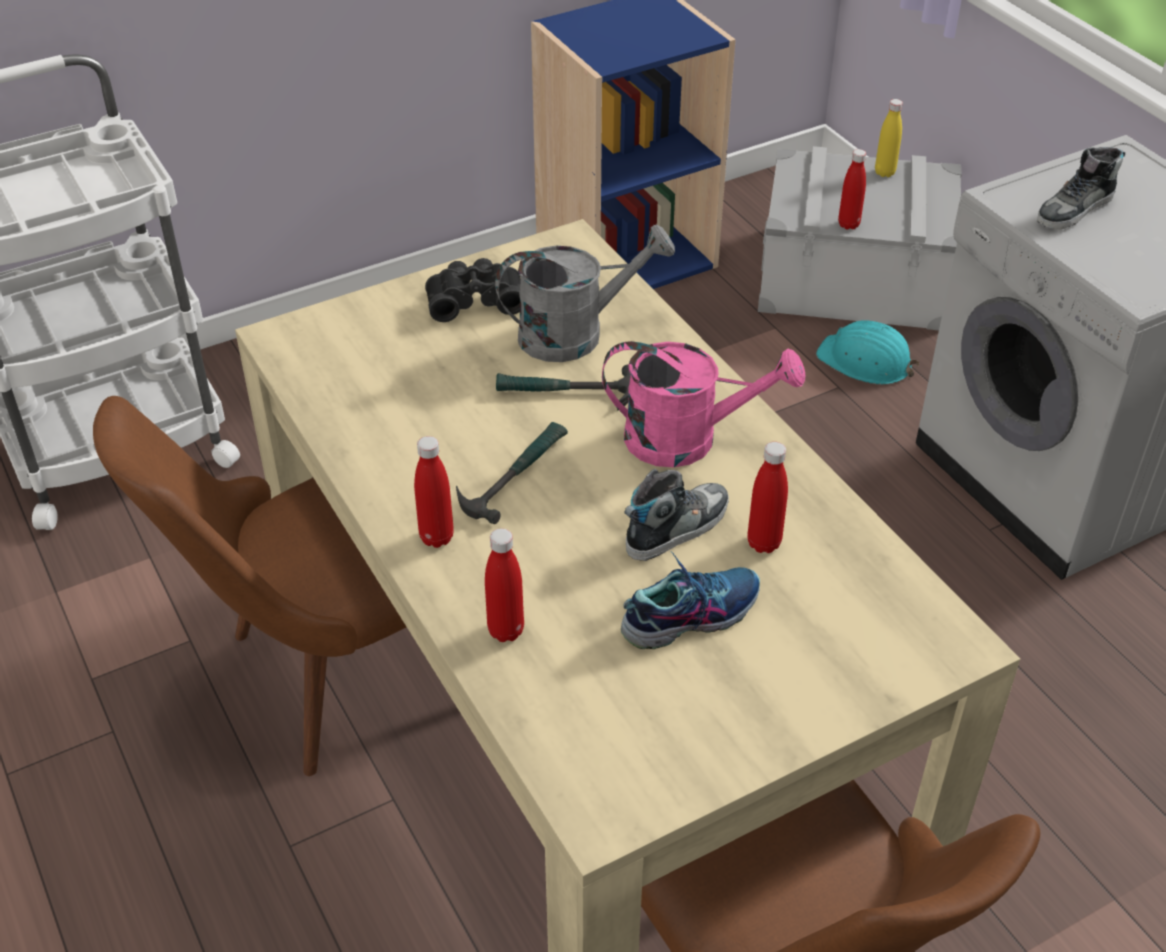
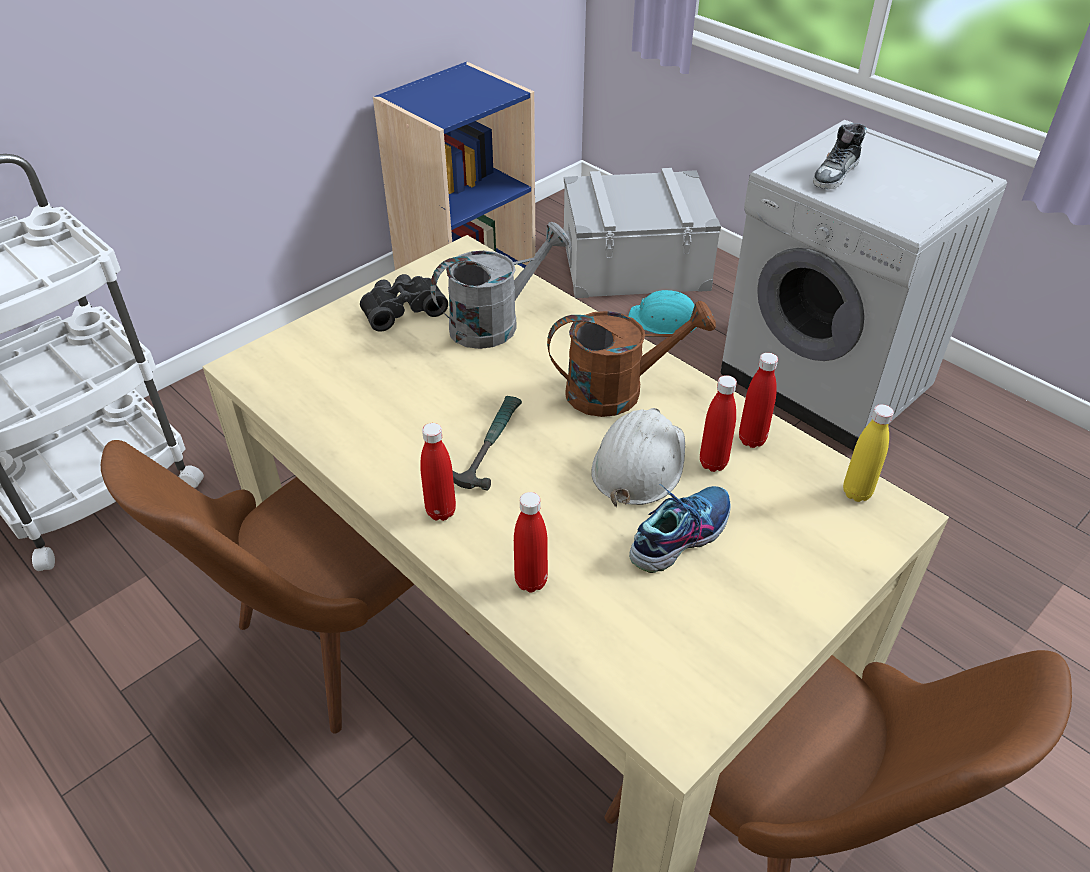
camera: 15 degrees left, 0 degrees up
hammer [496,364,631,410] -> none
pink watering can [602,341,805,467] -> brown watering can [547,300,716,417]
shoe [625,469,729,561] -> white hard hat [591,408,685,507]
red bottle [838,149,866,230] -> red bottle moved to [739,353,778,448]
yellow bottle [875,99,903,177] -> yellow bottle moved to [843,404,894,502]

